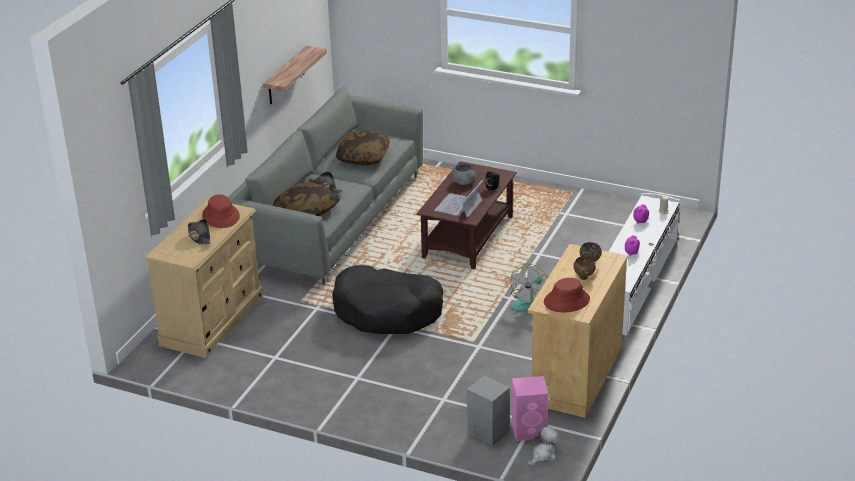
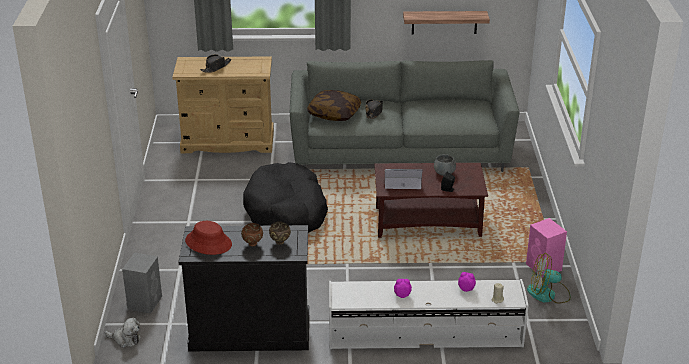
camera: 65 degrees right, 0 degrees up
red hat [202,194,240,228] -> none
pillow [336,131,390,165] -> none
fan [511,263,548,311] -> fan moved to [527,253,571,304]
pink speaker [512,376,549,441] -> pink speaker moved to [526,218,567,277]
beige cabinet [528,244,628,418] -> black cabinet [179,225,309,351]

